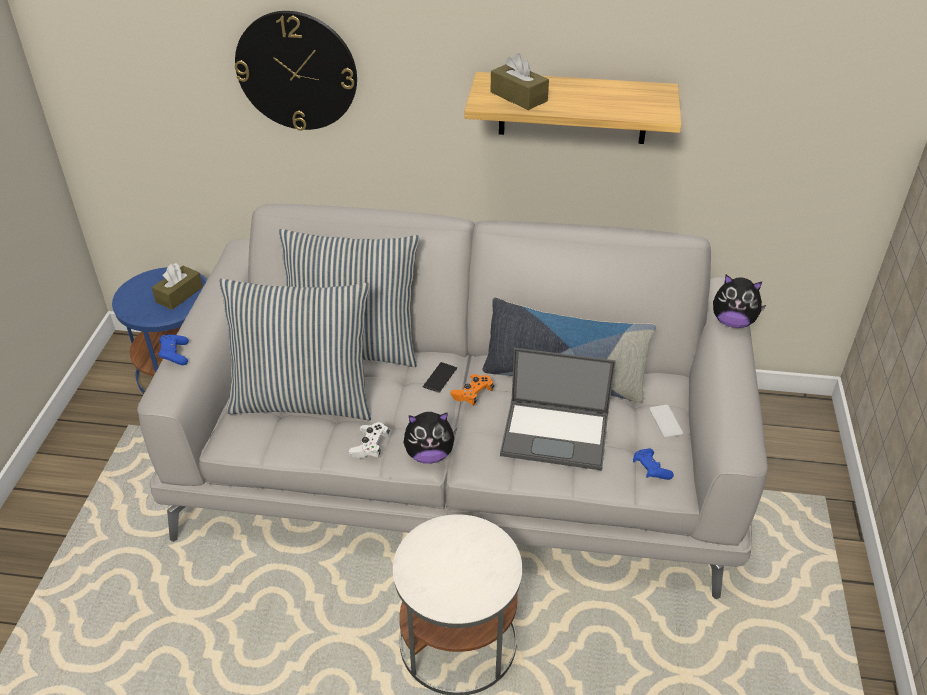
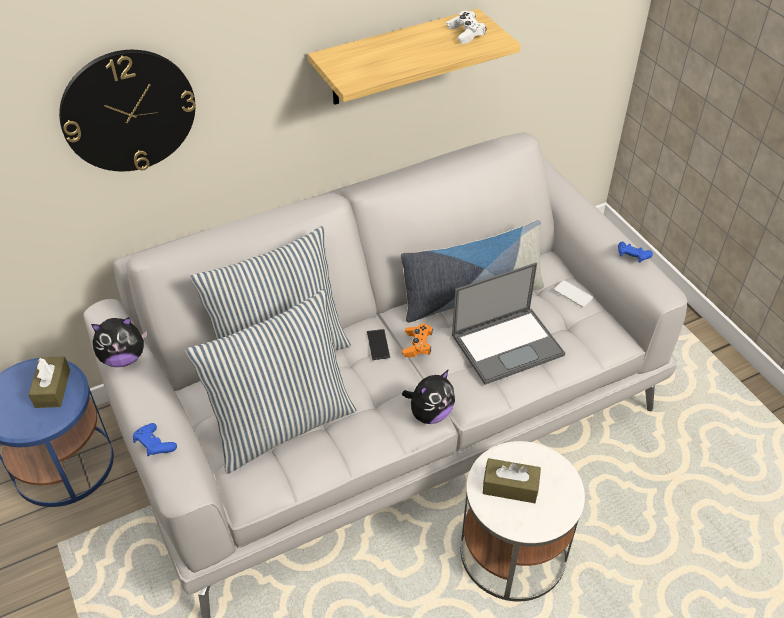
camera: 35 degrees left, 5 degrees up
white game controller [349,422,390,458] -> white game controller moved to [446,11,487,44]
brown tissue box [490,53,549,110] -> brown tissue box moved to [482,458,541,503]
blue game controller [633,449,674,480] -> blue game controller moved to [618,242,653,263]
plush toy [713,275,766,328] -> plush toy moved to [91,317,147,367]

